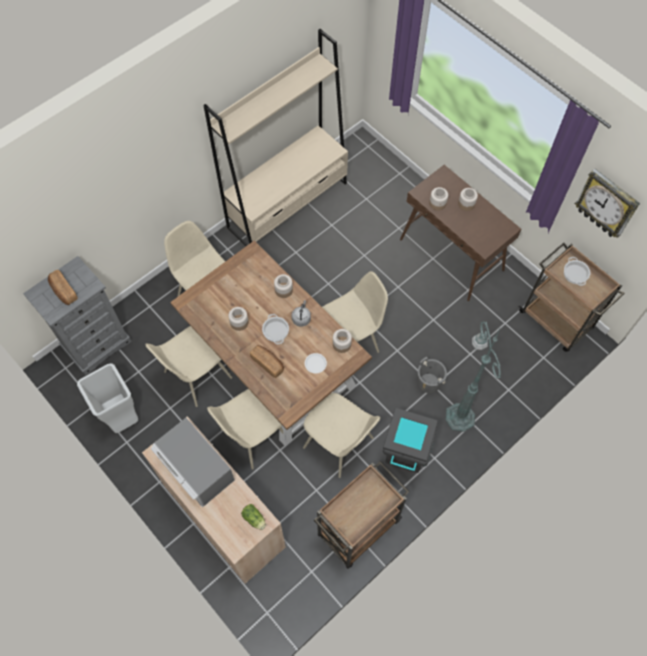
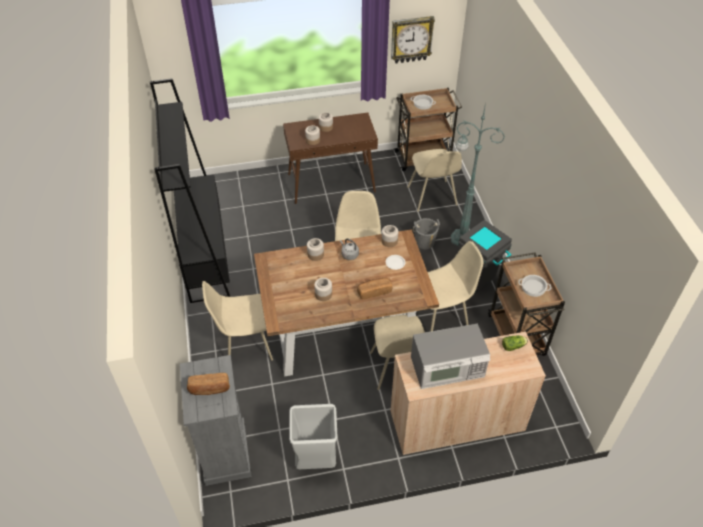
camera: 60 degrees left, 15 degrees down
beige chair [145,326,232,407] -> beige chair moved to [407,149,462,212]
beige bookcase [203,29,348,246] -> black bookcase [150,78,230,303]
cooking pot [262,314,289,344] -> cooking pot moved to [518,275,551,297]

